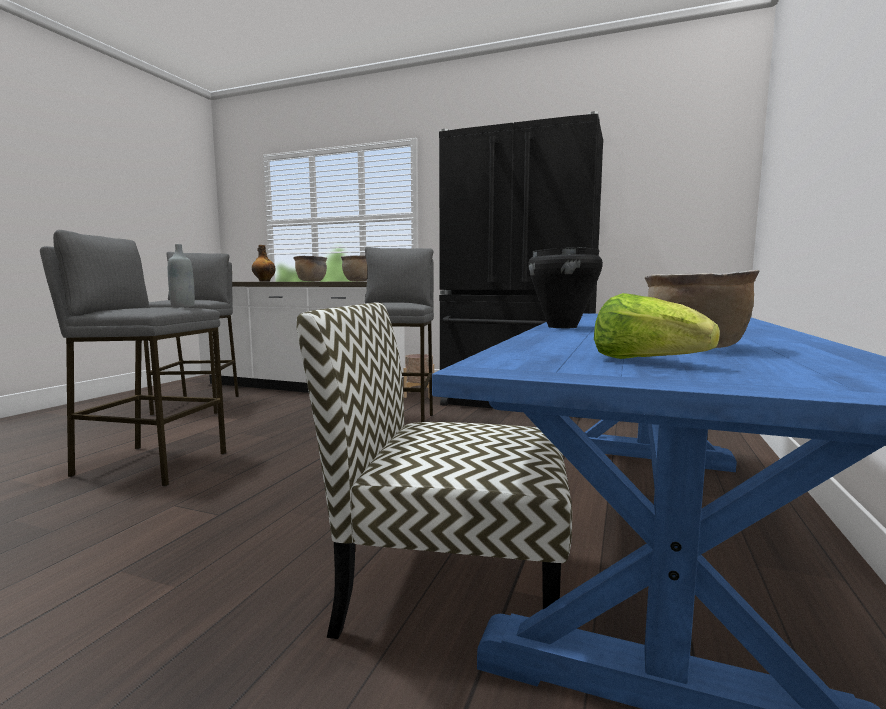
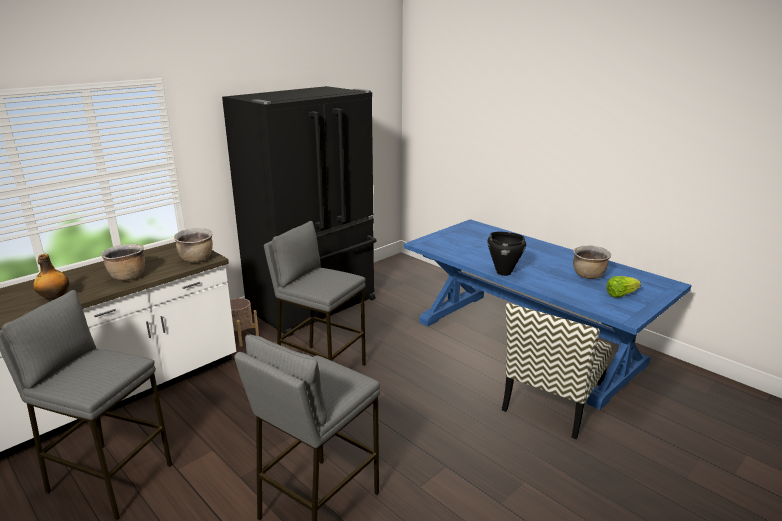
camera: 65 degrees left, 15 degrees up
grey bottle [168,244,195,307] -> none

